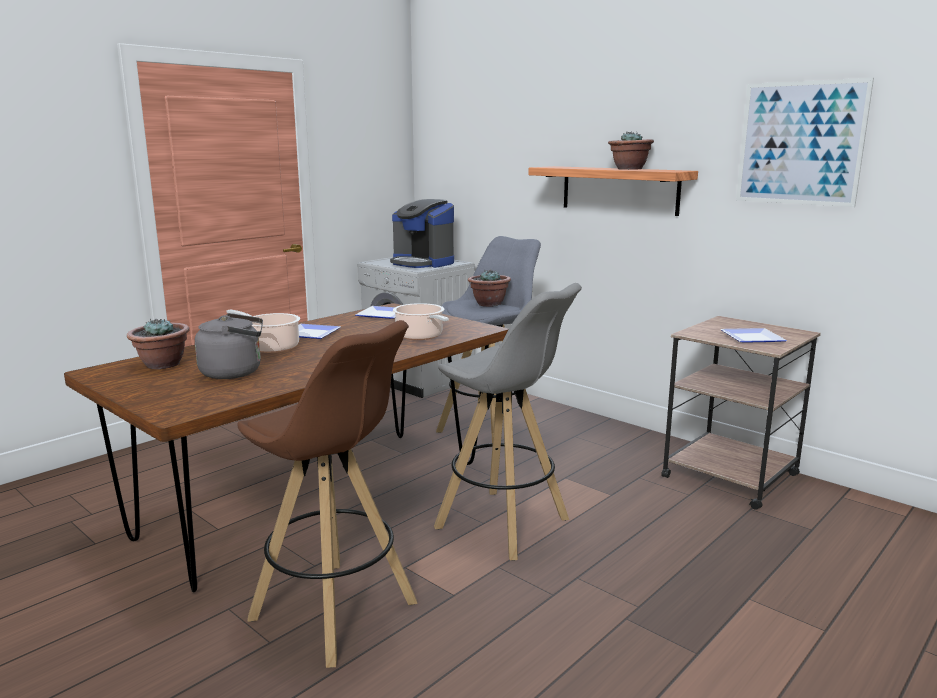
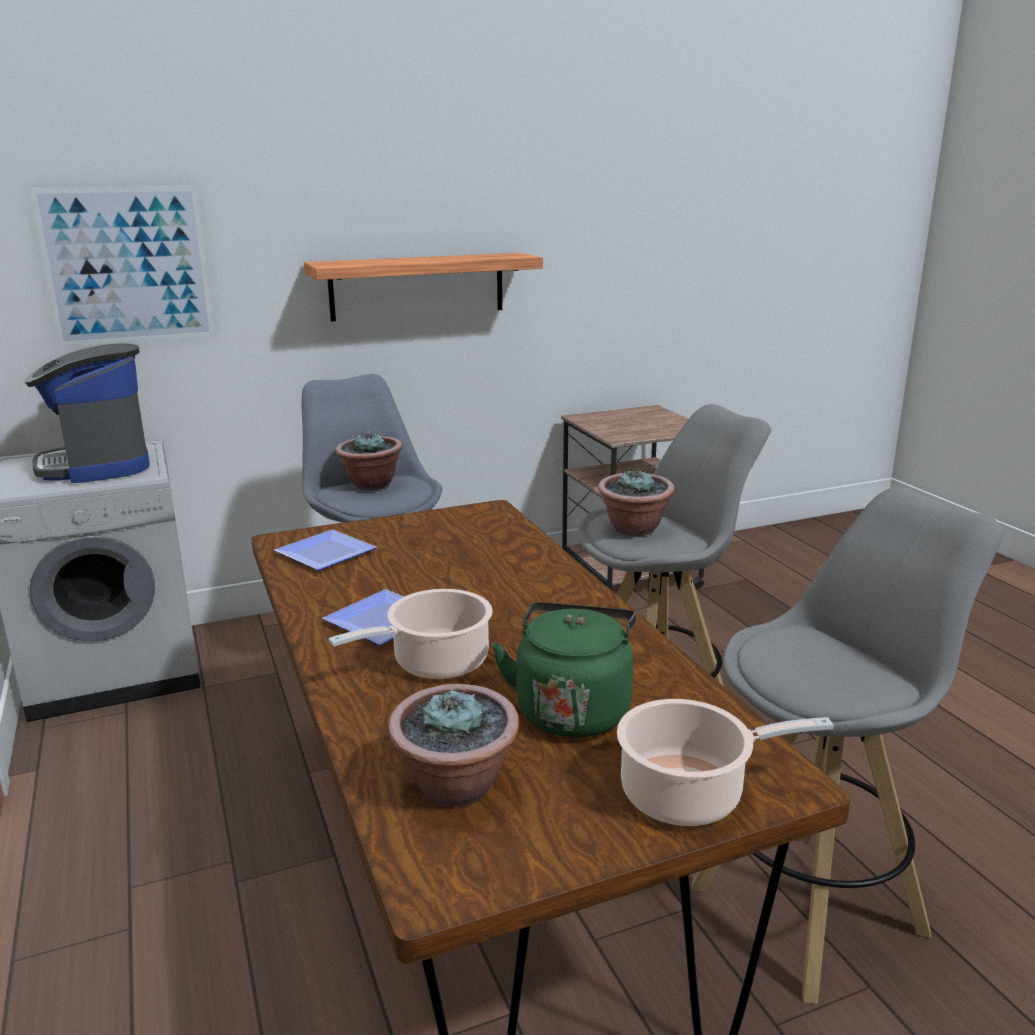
camera: 65 degrees left, 5 degrees up
grey kettle [195,313,263,379] -> green kettle [492,602,636,738]
brown stool [237,320,418,668] -> grey stool [691,487,1004,1004]
coffee machine [390,199,454,268] -> coffee machine turned 90 degrees clockwise [24,343,150,483]
cooking pot [393,303,449,340] -> cooking pot moved to [617,699,834,826]
potted plant [608,132,654,170] -> potted plant moved to [598,469,675,536]
plate [721,328,787,343] -> none
picture [736,78,874,207] -> picture moved to [30,186,215,347]

